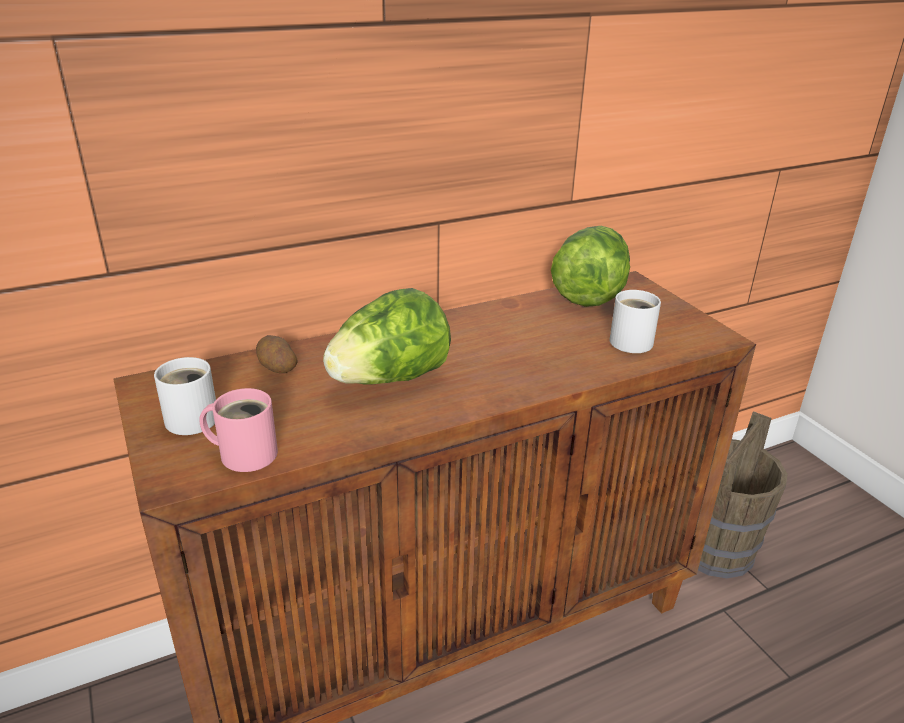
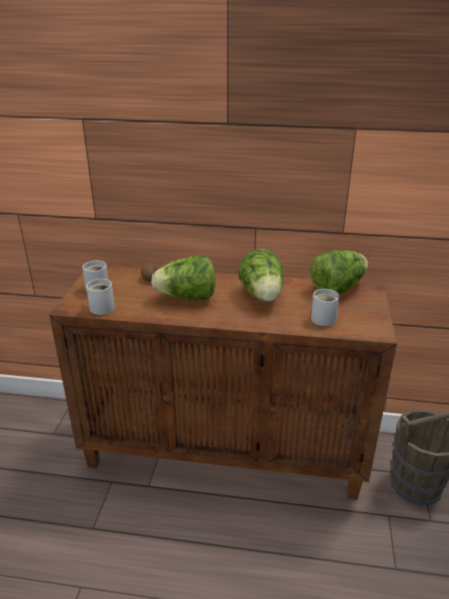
camera: 35 degrees right, 0 degrees up
pink mug [199,388,278,472] -> white mug [86,279,115,315]
none -> lettuce [238,249,284,302]

